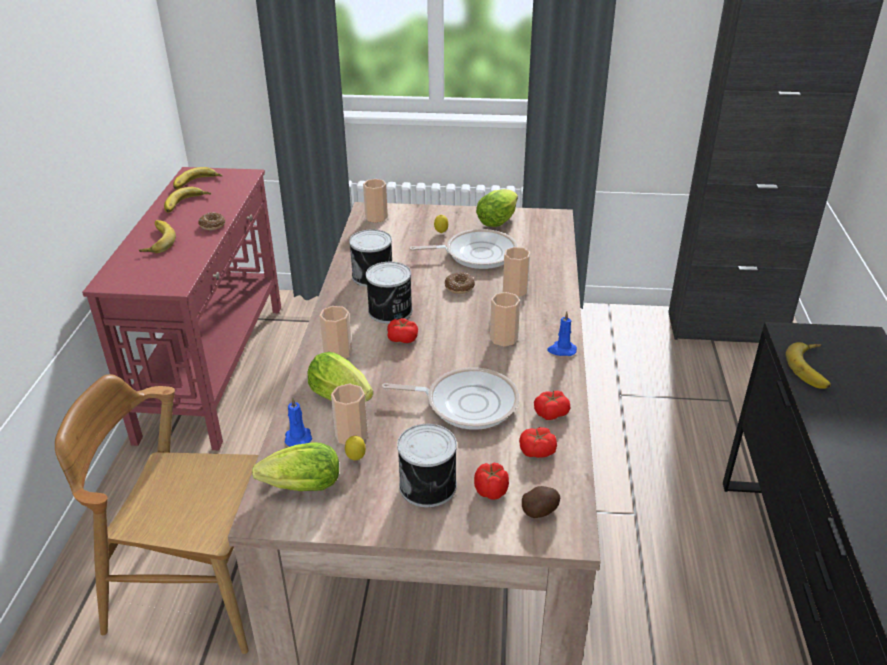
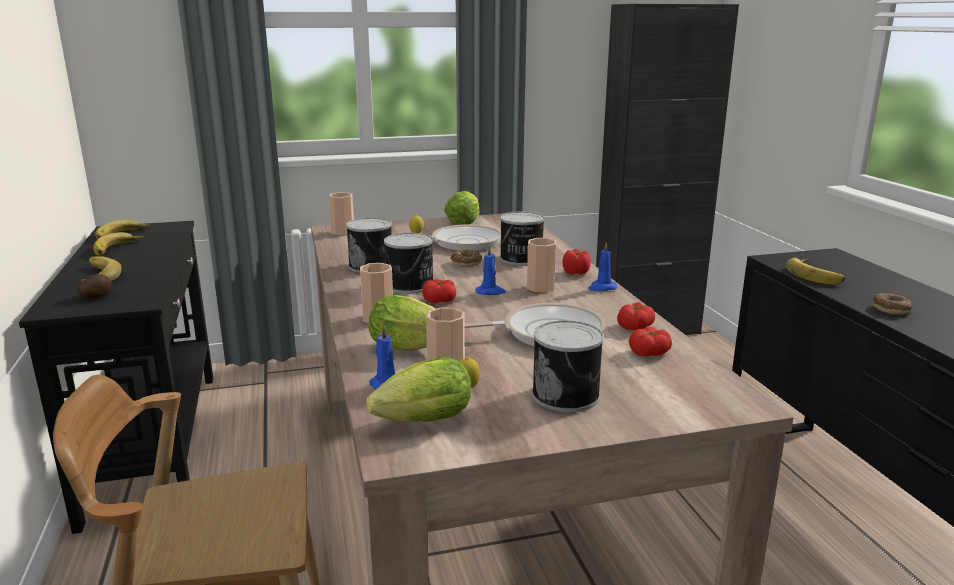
camera: 20 degrees left, 15 degrees down
red console table [82,167,281,450] -> black console table [19,221,213,534]
donut [198,212,225,230] -> donut moved to [873,293,913,315]
tomato [474,463,509,500] -> tomato moved to [562,249,591,275]
cup [503,247,530,297] -> can [500,212,544,266]
potato [522,486,560,518] -> potato moved to [77,274,112,298]
none -> blue candle [476,245,506,295]

